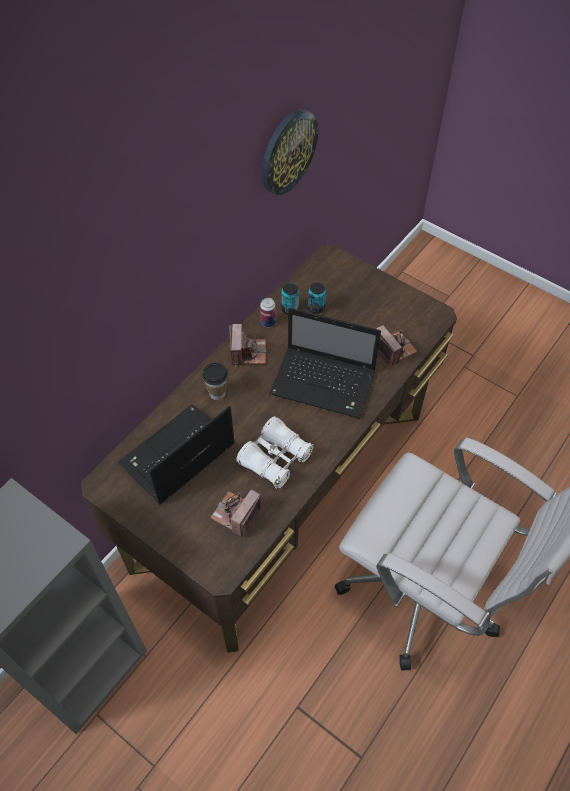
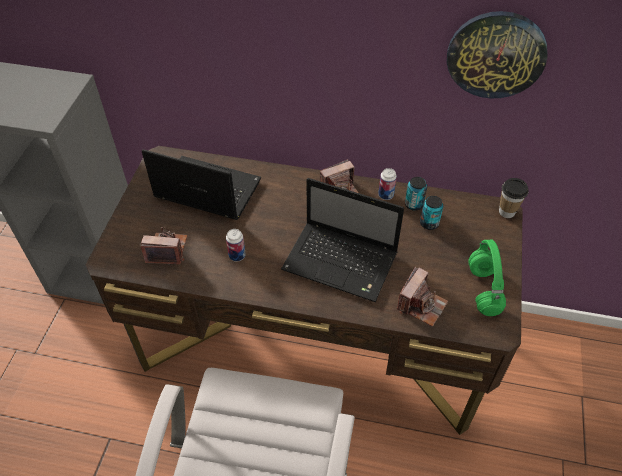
camera: 65 degrees right, 5 degrees down
cup [202,362,228,400] -> cup moved to [499,178,529,218]
white binoculars [236,416,314,489] -> can [226,229,246,262]
laptop [269,308,381,418] -> laptop turned 60 degrees counterclockwise [281,178,404,302]
none -> green headphones [468,240,506,316]

